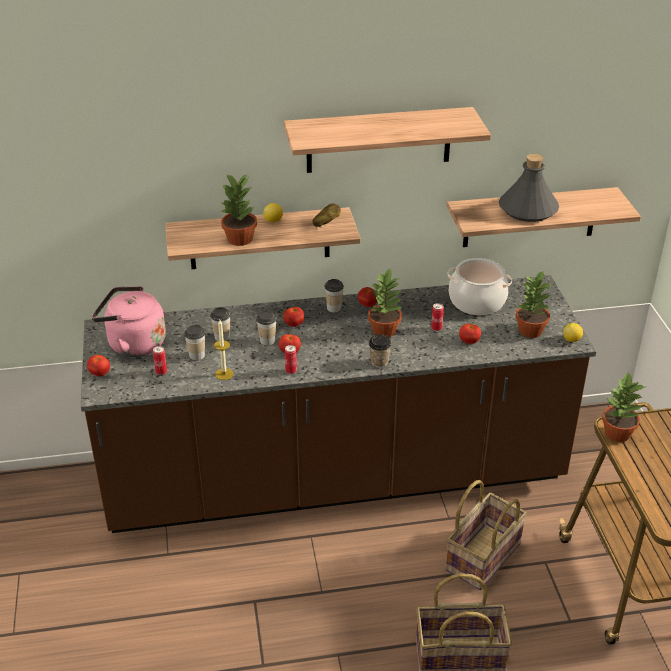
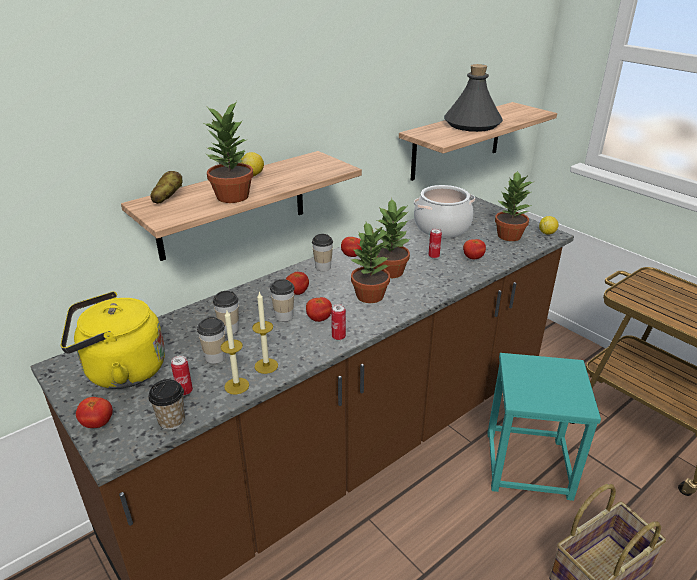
camera: 30 degrees left, 5 degrees down
pink kettle [92,286,166,357] -> yellow kettle [61,291,165,389]
shelf [284,107,491,173] -> none
potato [313,204,341,227] -> potato moved to [151,171,182,204]
cup [369,334,392,368] -> cup moved to [148,379,185,430]
basket [445,480,527,590] -> turquoise stool [488,353,601,501]
potted plant [602,371,645,442] -> potted plant moved to [350,222,390,303]
none -> candle [221,311,249,395]

